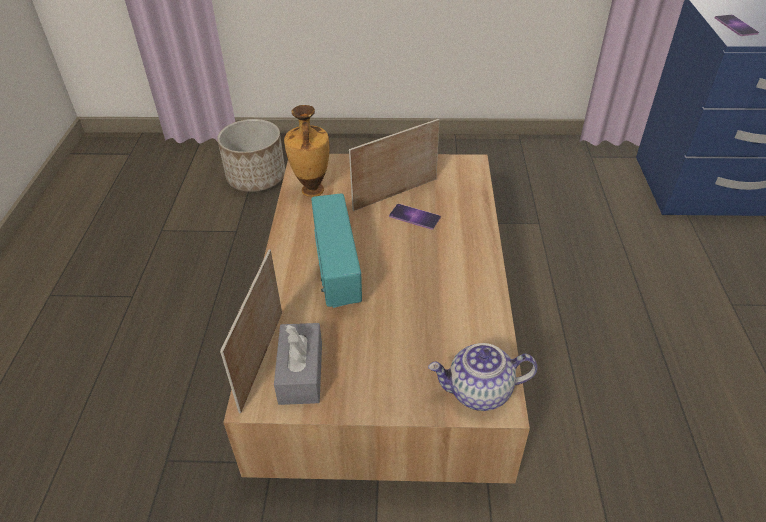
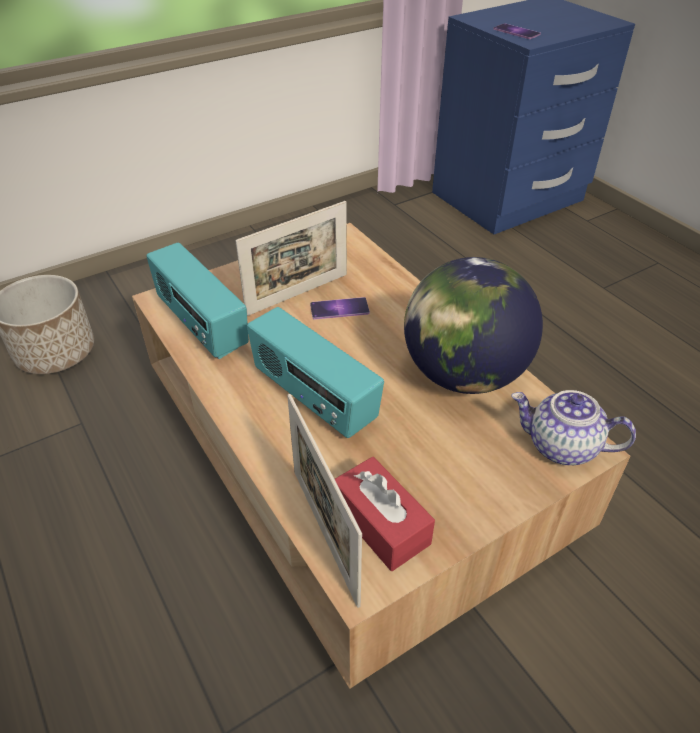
camera: 35 degrees left, 0 degrees up
grey tissue box [274,323,322,405] -> red tissue box [335,457,435,571]
vase [284,105,329,197] -> radio [146,243,249,359]
picture frame [349,118,440,211] -> picture frame turned 150 degrees counterclockwise [235,201,347,316]
teapot [428,343,537,411] -> teapot turned 60 degrees clockwise [511,390,636,465]
none -> globe [404,257,543,394]

